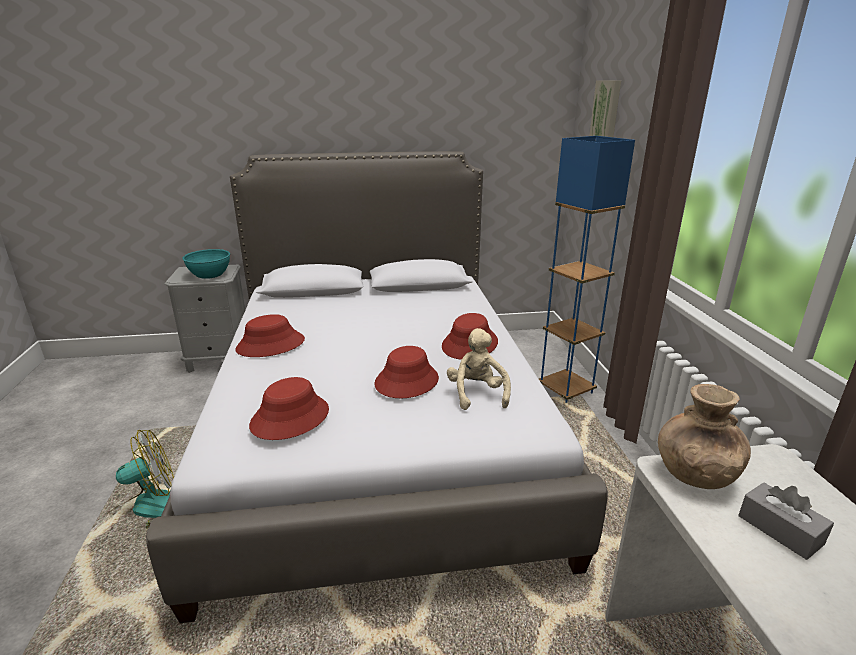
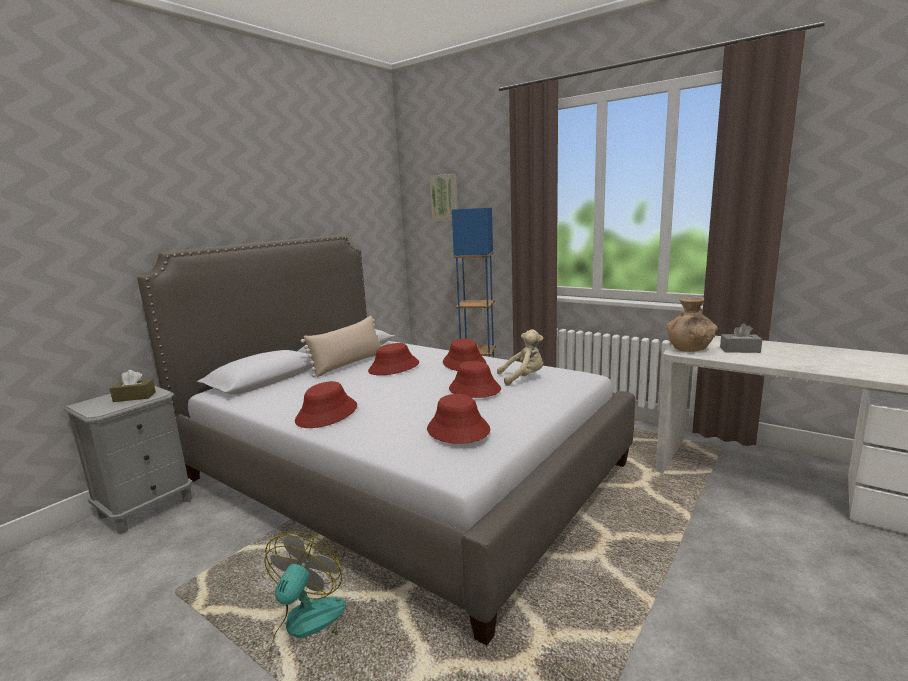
camera: 45 degrees left, 10 degrees down
turquoise bowl [182,249,230,279] -> brown tissue box [110,370,156,402]
beige plush toy [447,328,511,410] -> beige plush toy turned 135 degrees clockwise [497,329,543,386]
none -> beige pillow [301,316,381,377]
none -> red hat [368,343,419,375]

